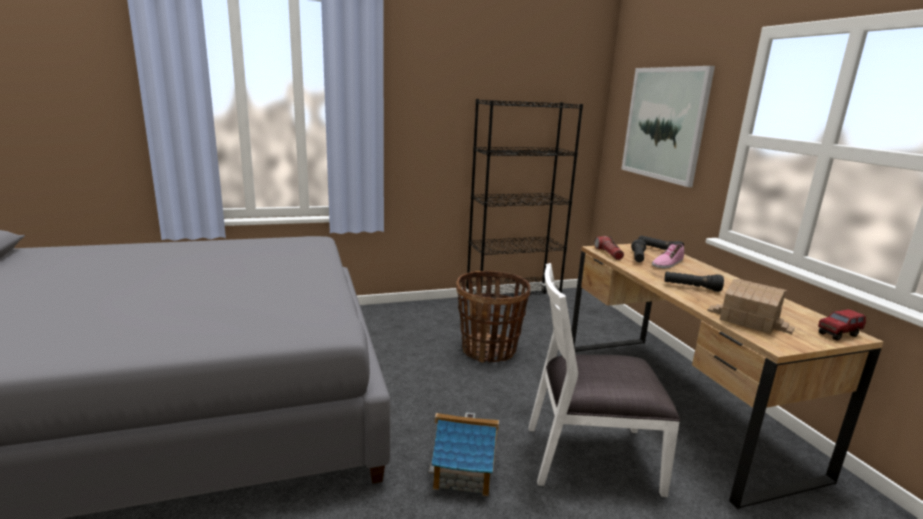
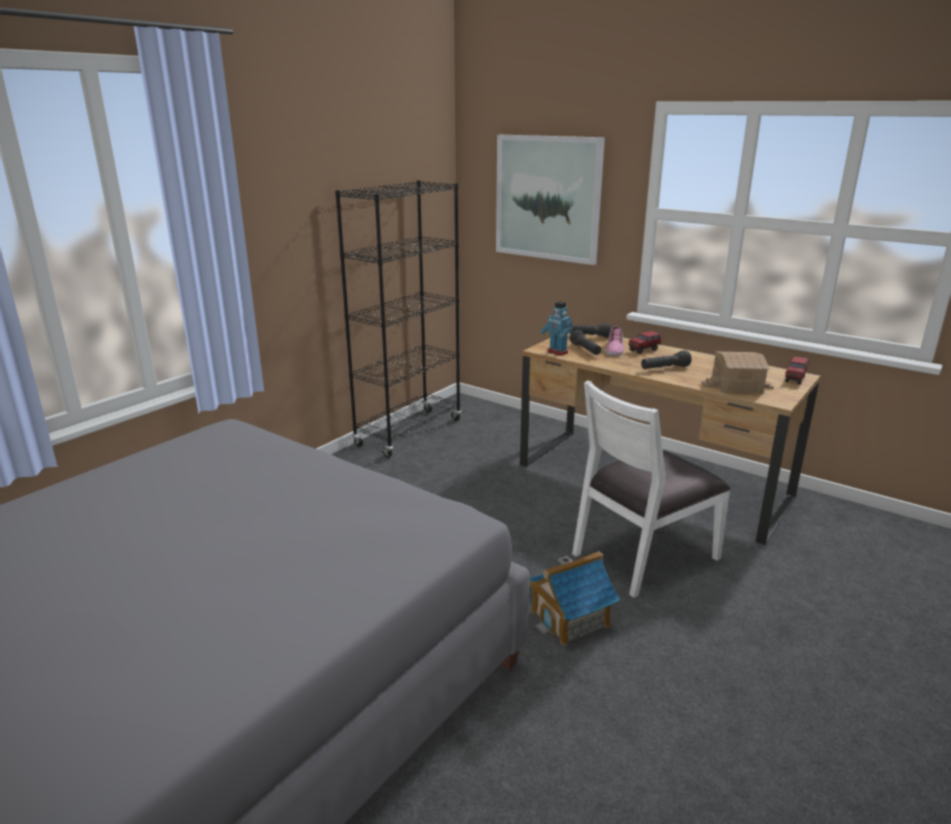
camera: 35 degrees left, 5 degrees up
basket [456,271,531,363] -> none
flashlight [594,236,624,260] -> toy robot [540,301,572,356]
none -> toy truck [629,331,661,354]

